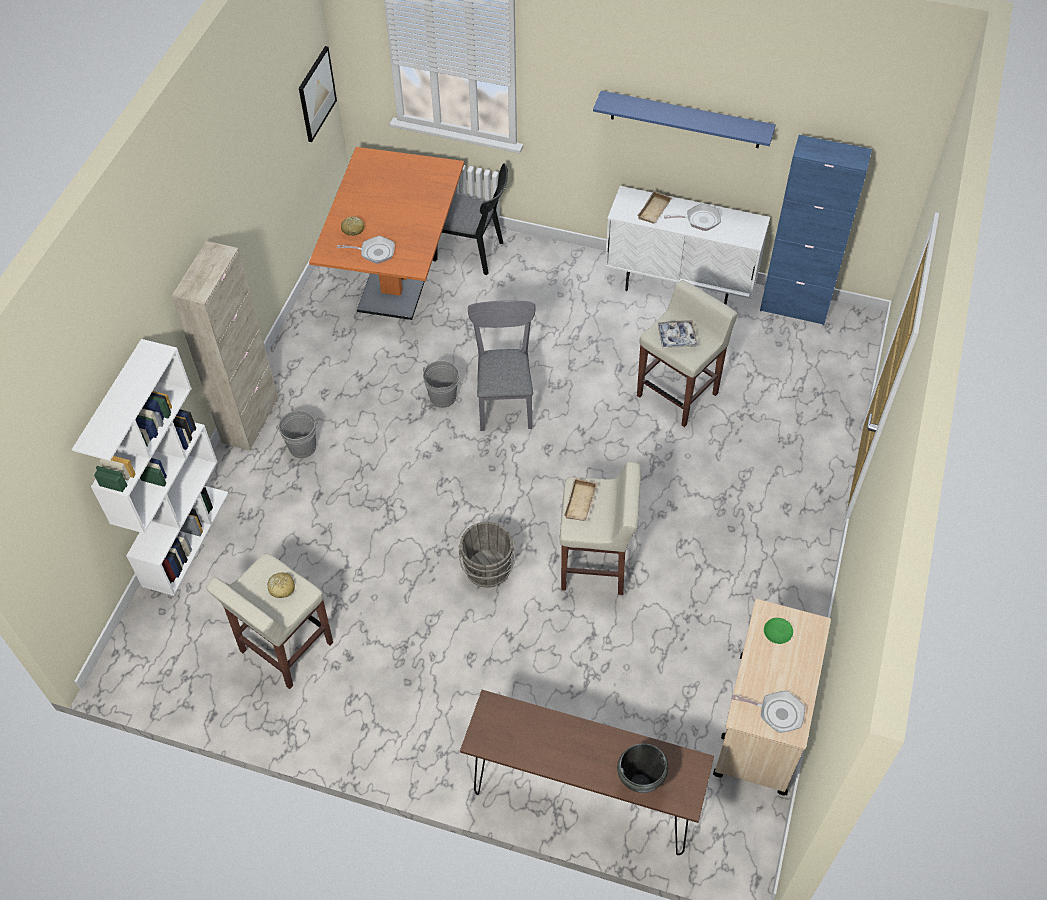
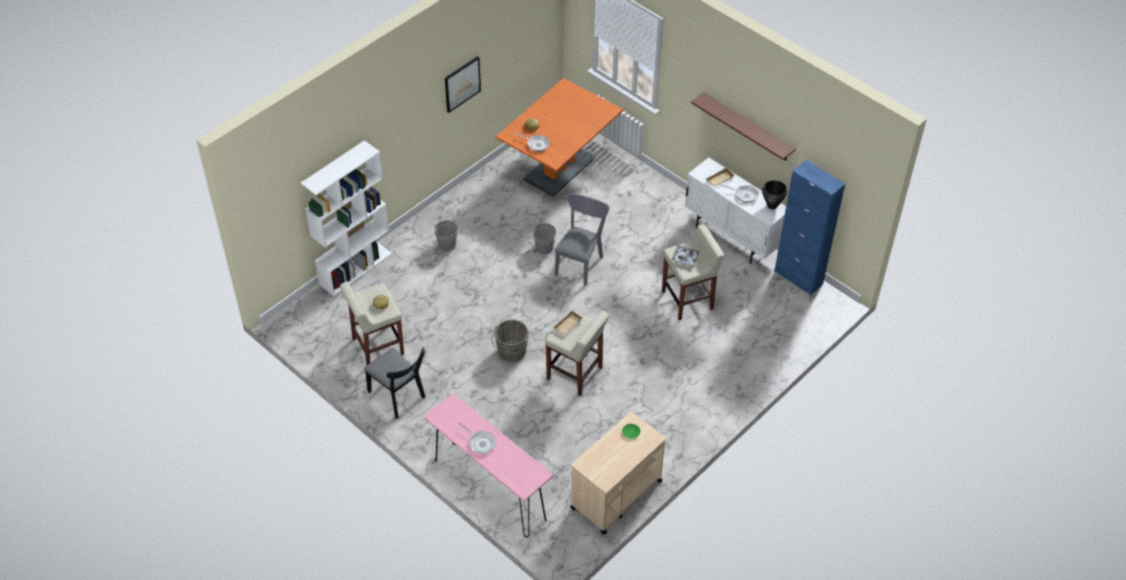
camera: 25 degrees right, 5 degrees down
beige cabinet [171,241,278,451] -> none
picture [299,46,337,142] -> picture moved to [445,56,481,113]
black chair [433,163,508,275] -> black chair moved to [364,347,425,418]
brown console table [460,690,714,855] -> pink console table [423,393,553,537]
blue shelf [593,91,776,148] -> brown shelf [691,92,796,160]
black cooking pot [617,744,668,793] -> black cooking pot moved to [762,180,788,209]
frying pan [731,691,805,733] -> frying pan moved to [459,422,496,454]

